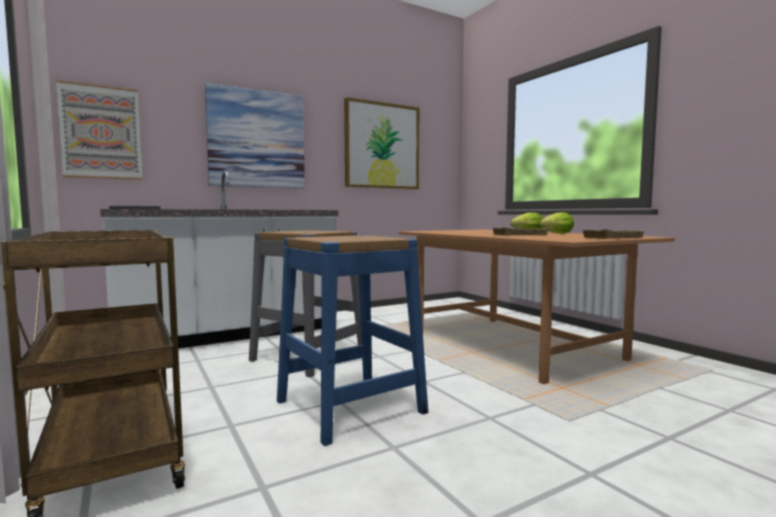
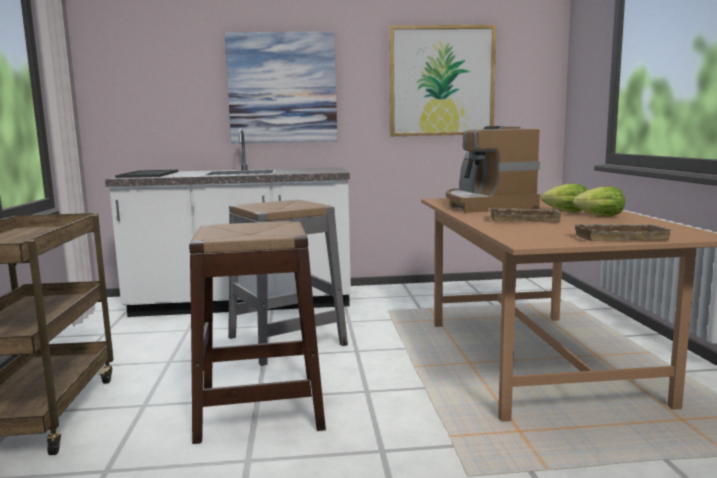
camera: 25 degrees right, 5 degrees up
picture [56,80,143,180] -> none
blue stool [277,236,428,446] -> brown stool [189,221,326,444]
none -> coffee machine [446,126,540,213]

